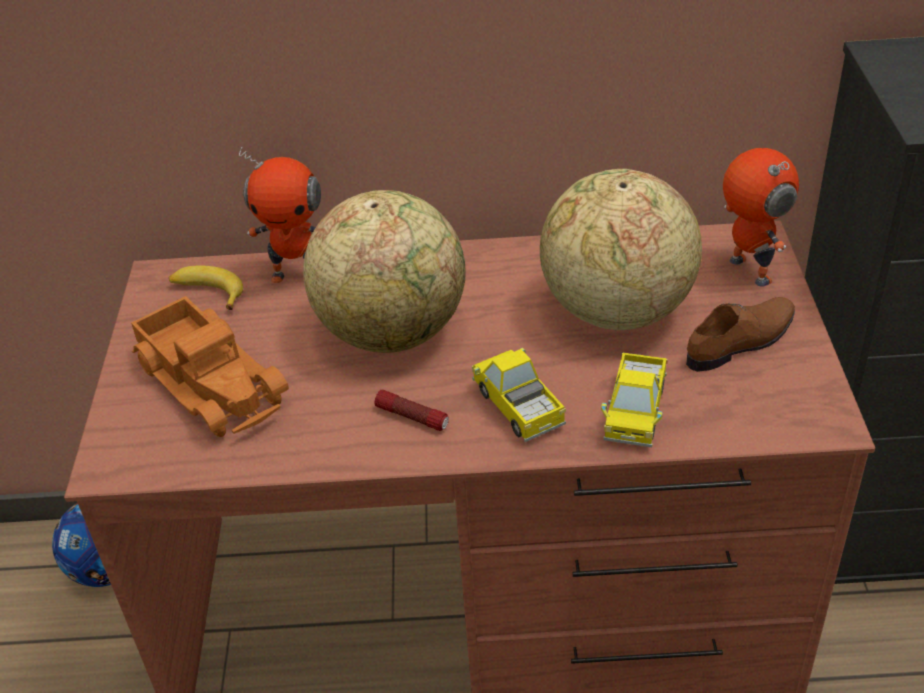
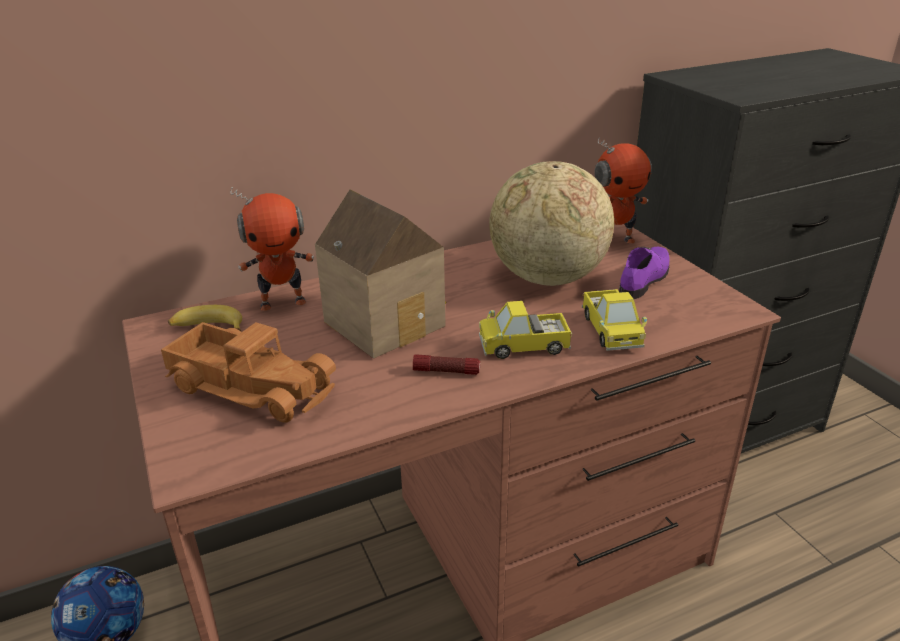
camera: 25 degrees left, 10 degrees down
globe [303,190,466,353] -> toy house [315,189,447,359]
toy truck [472,348,566,442] -> toy truck turned 45 degrees counterclockwise [479,301,572,359]
brown shoe [686,297,795,372] -> purple shoe [619,247,669,299]
toy robot [723,148,799,287] -> toy robot turned 120 degrees clockwise [594,137,652,244]

